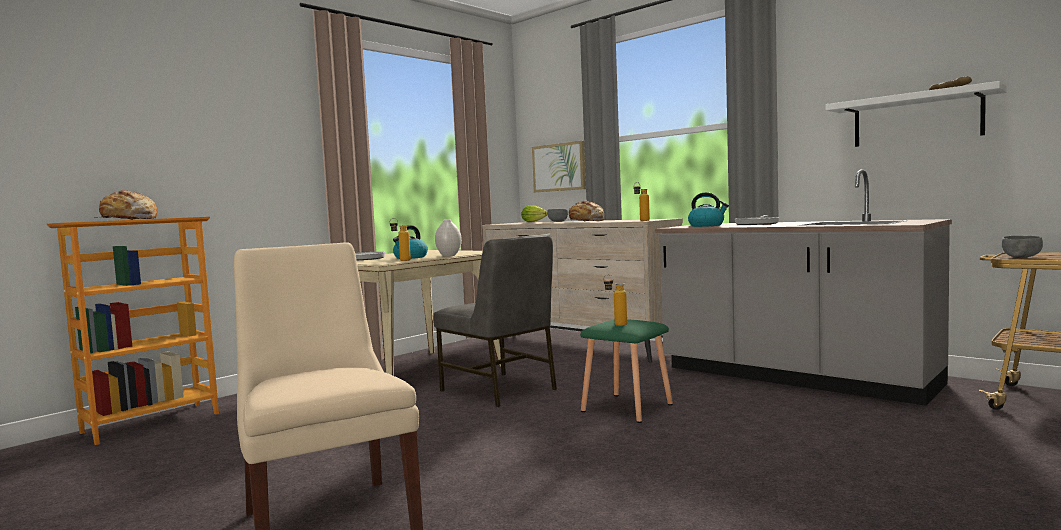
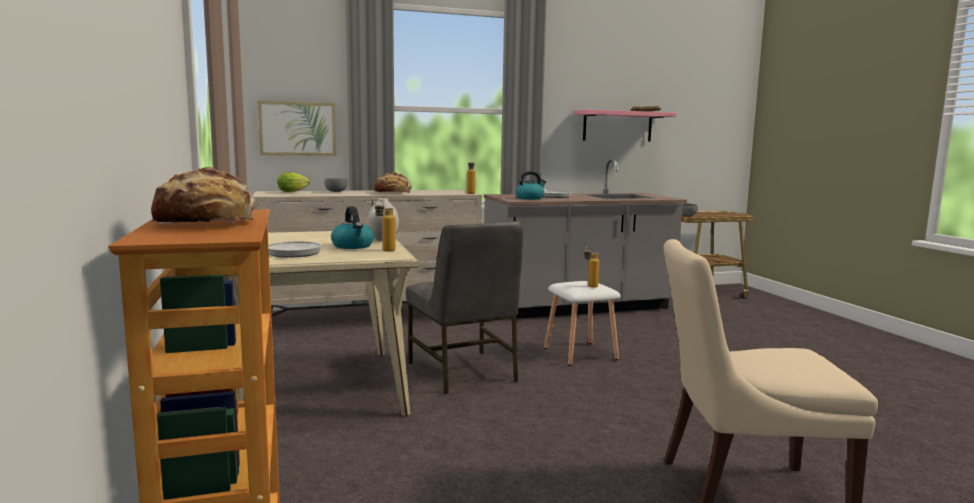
camera: 60 degrees left, 5 degrees up
grey chair [433,234,557,407] -> grey chair turned 75 degrees clockwise [406,221,523,394]
green stool [580,319,673,423] -> white stool [544,281,621,366]
white shelf [826,81,1007,147] -> pink shelf [574,110,676,142]

